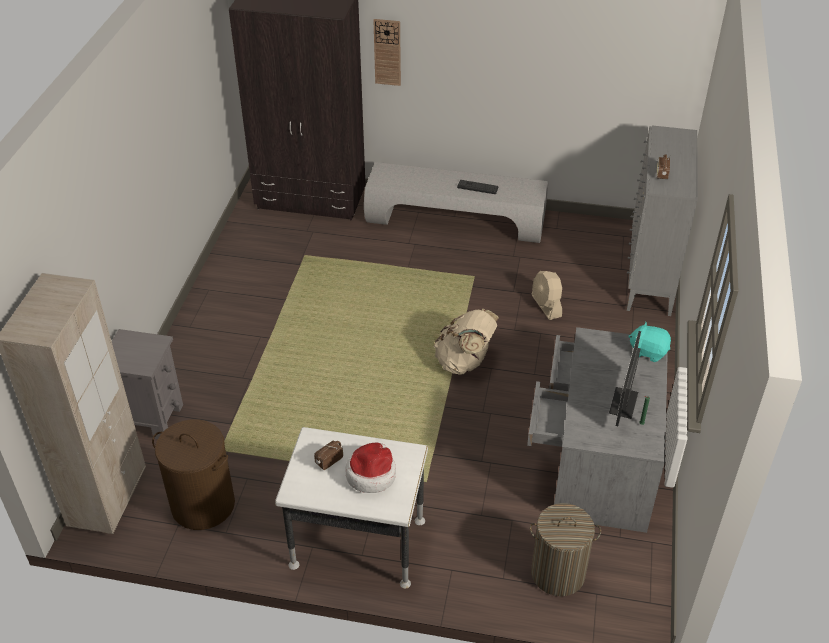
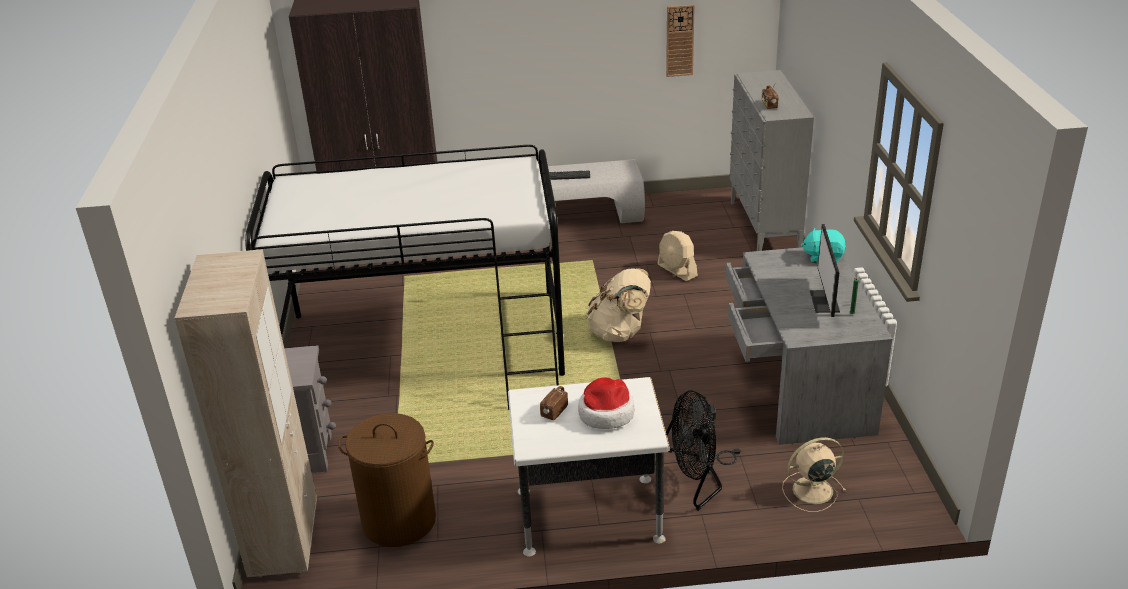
camera: 15 degrees left, 10 degrees down
wall clock [373,19,401,86] -> wall clock moved to [666,5,695,77]
laundry basket [530,503,601,596] -> beige fan [782,437,846,512]
none -> black bed [245,145,565,410]
none -> black fan [666,390,741,511]

